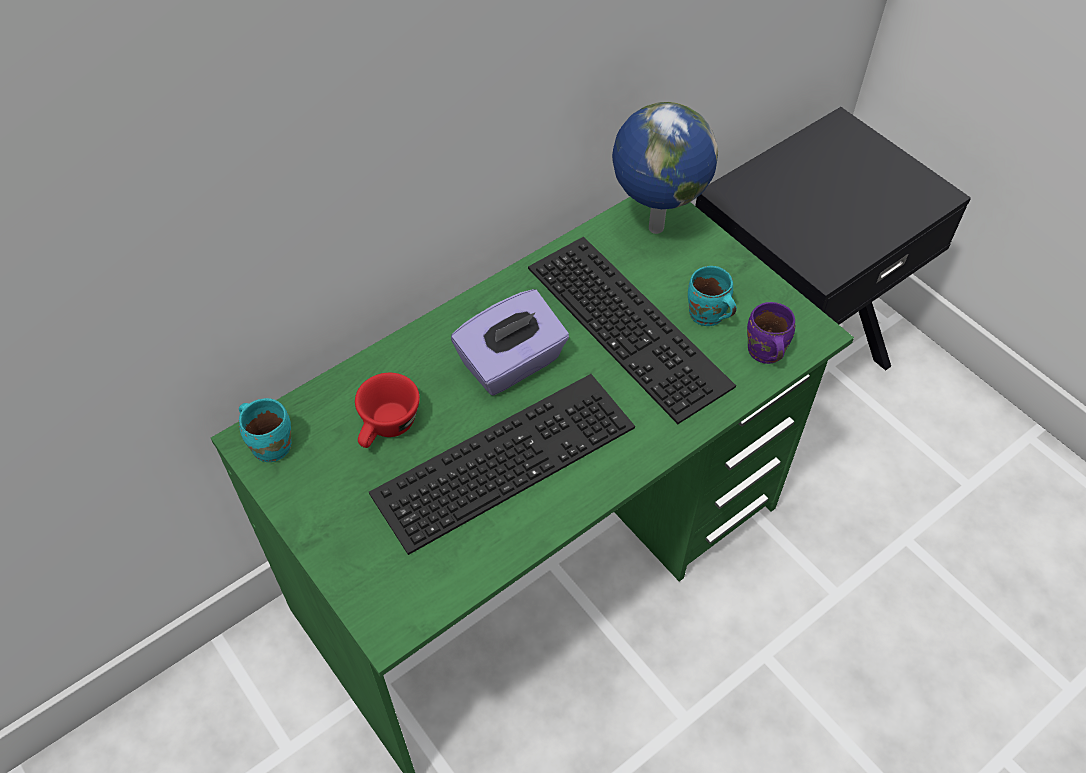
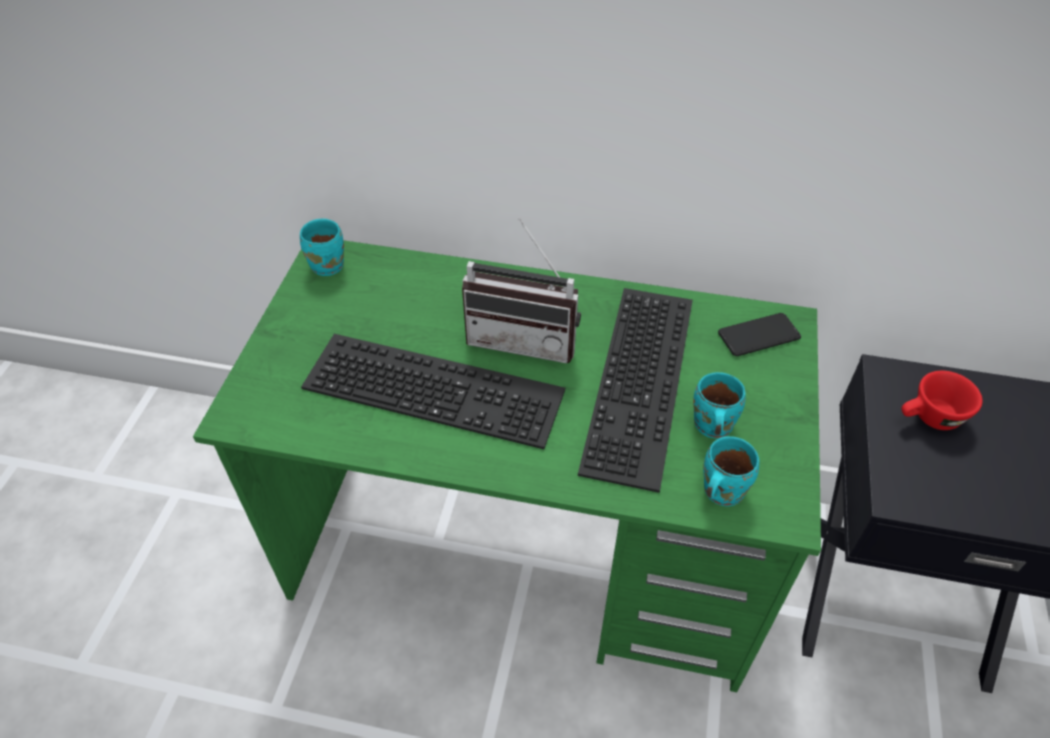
camera: 50 degrees right, 5 degrees down
red cup [355,373,420,448] -> red cup moved to [901,371,982,430]
purple tissue box [451,289,569,395] -> radio [462,218,581,363]
globe [612,102,718,234] -> phone [718,313,801,356]
purple mug [747,302,795,364] -> turquoise mug [703,436,759,507]

